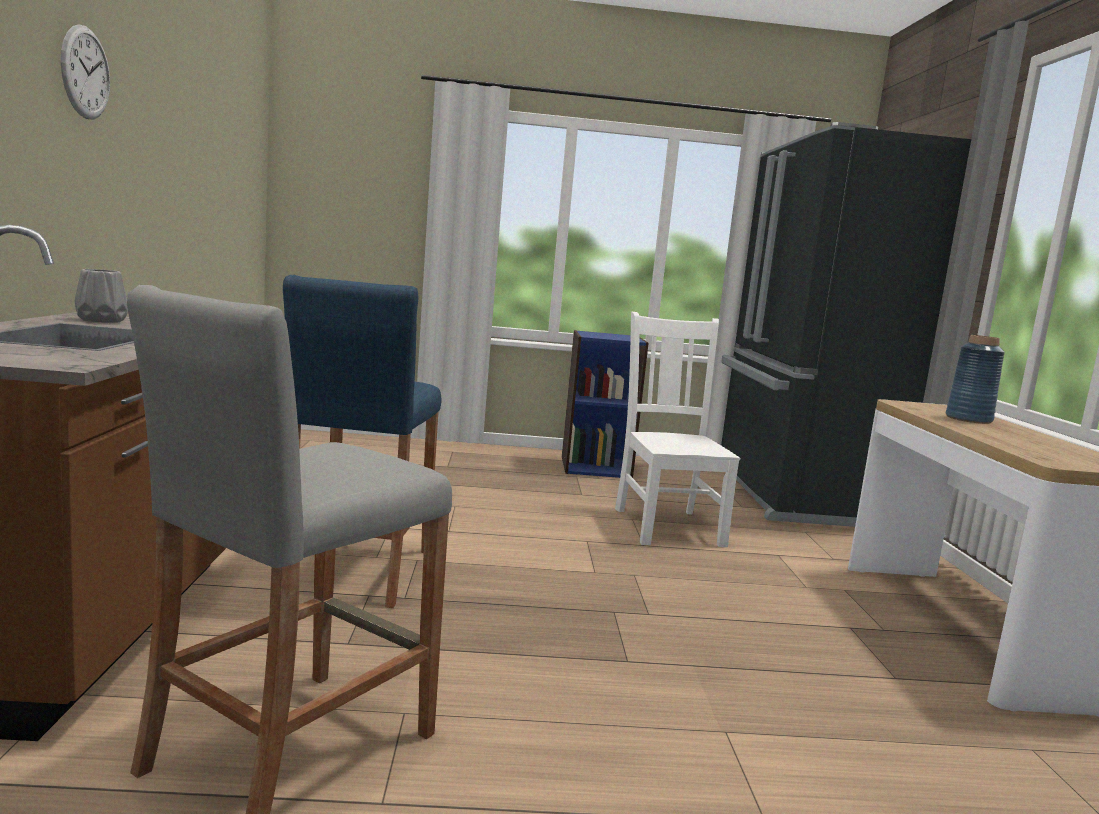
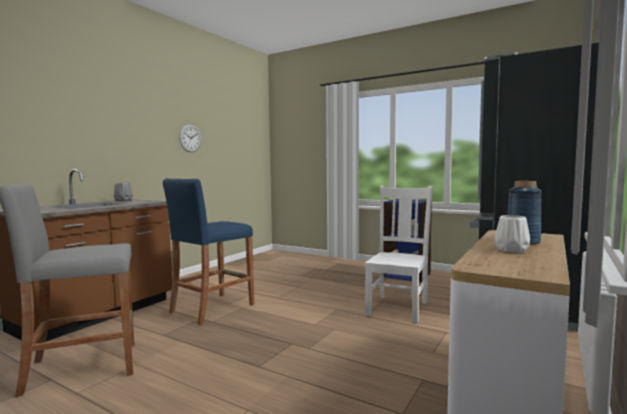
camera: 35 degrees right, 5 degrees down
wall clock [61,24,110,119] -> wall clock moved to [179,125,201,152]
none -> white vase [495,215,530,253]

